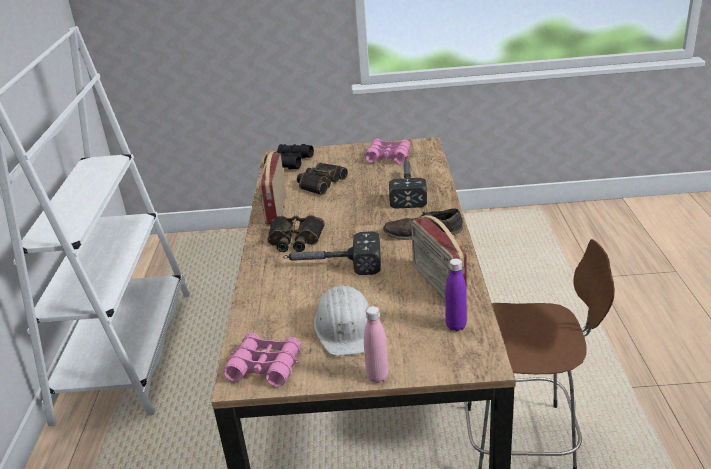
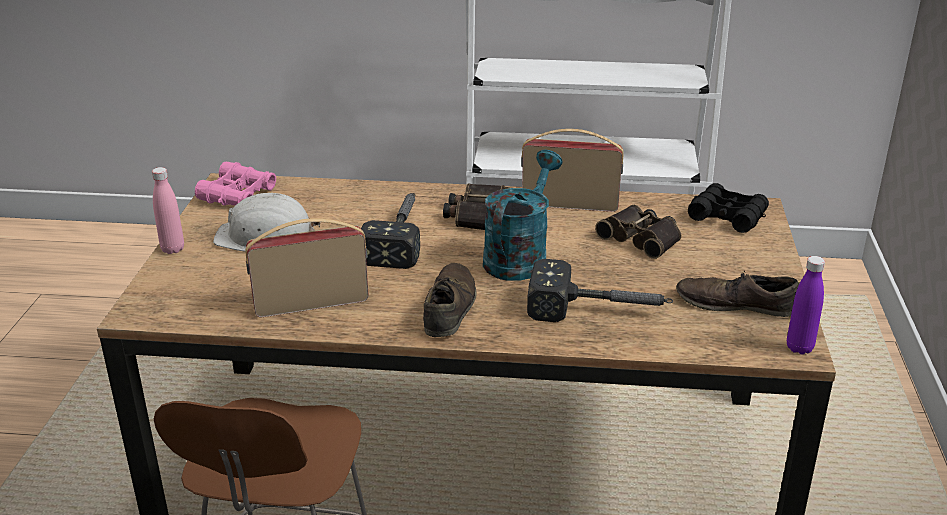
camera: 95 degrees right, 0 degrees up
pink binoculars [365,139,411,164] -> brown shoe [676,271,799,317]
purple bottle [445,258,467,331] -> purple bottle moved to [787,256,825,354]
none -> turquoise watering can [483,150,563,281]

